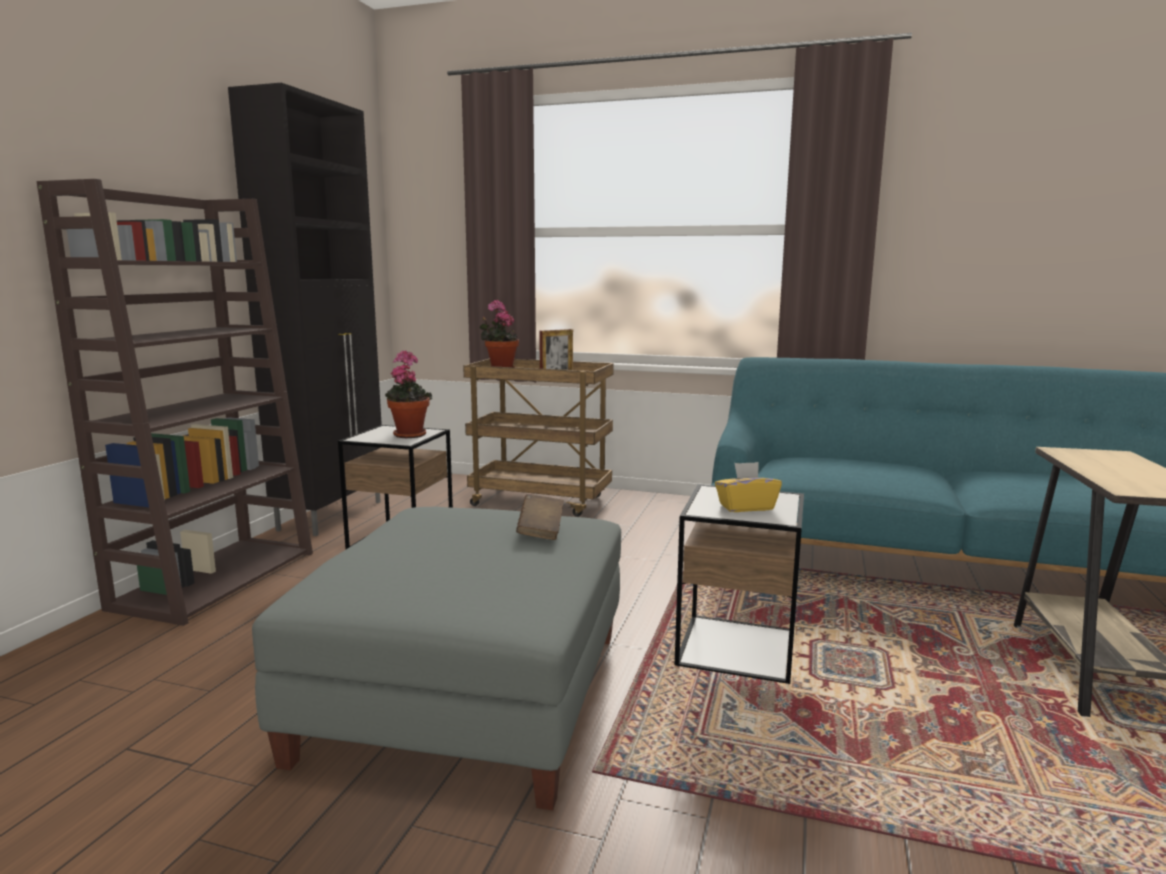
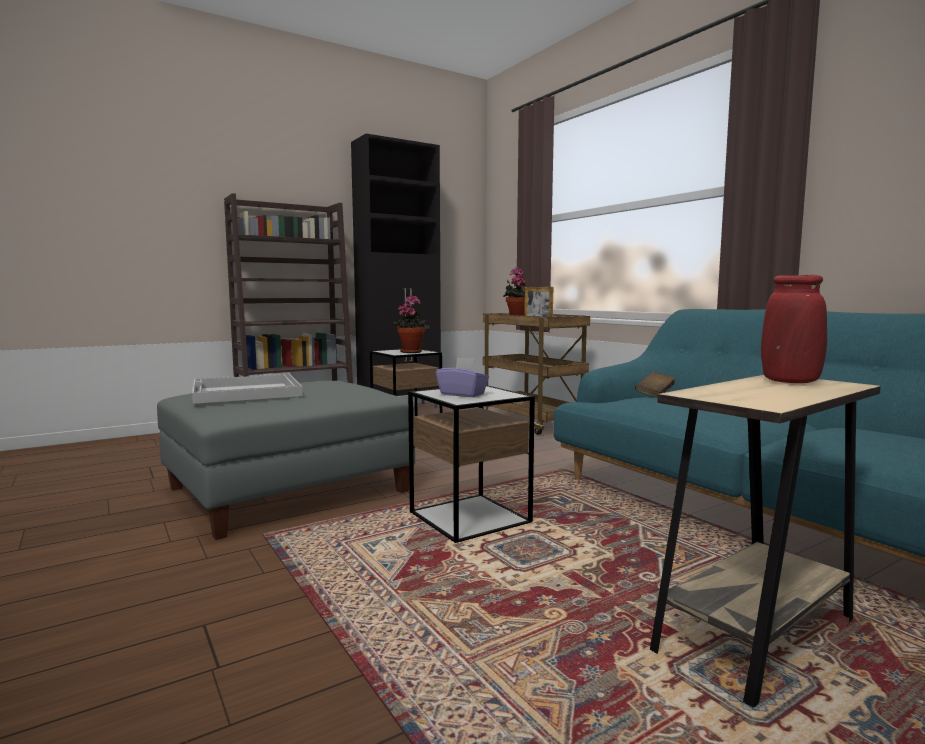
camera: 40 degrees right, 5 degrees down
brown book [516,494,564,540] -> brown book moved to [635,372,676,397]
yellow tissue box [715,462,782,512] -> purple tissue box [436,357,489,397]
none -> white tray [192,374,303,404]
none -> red vase [761,275,827,383]

